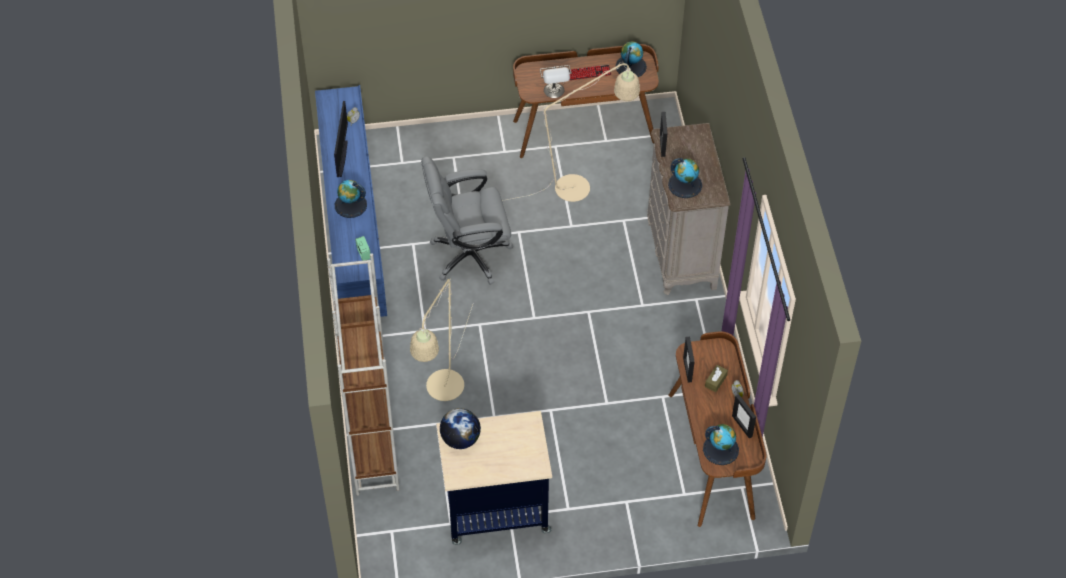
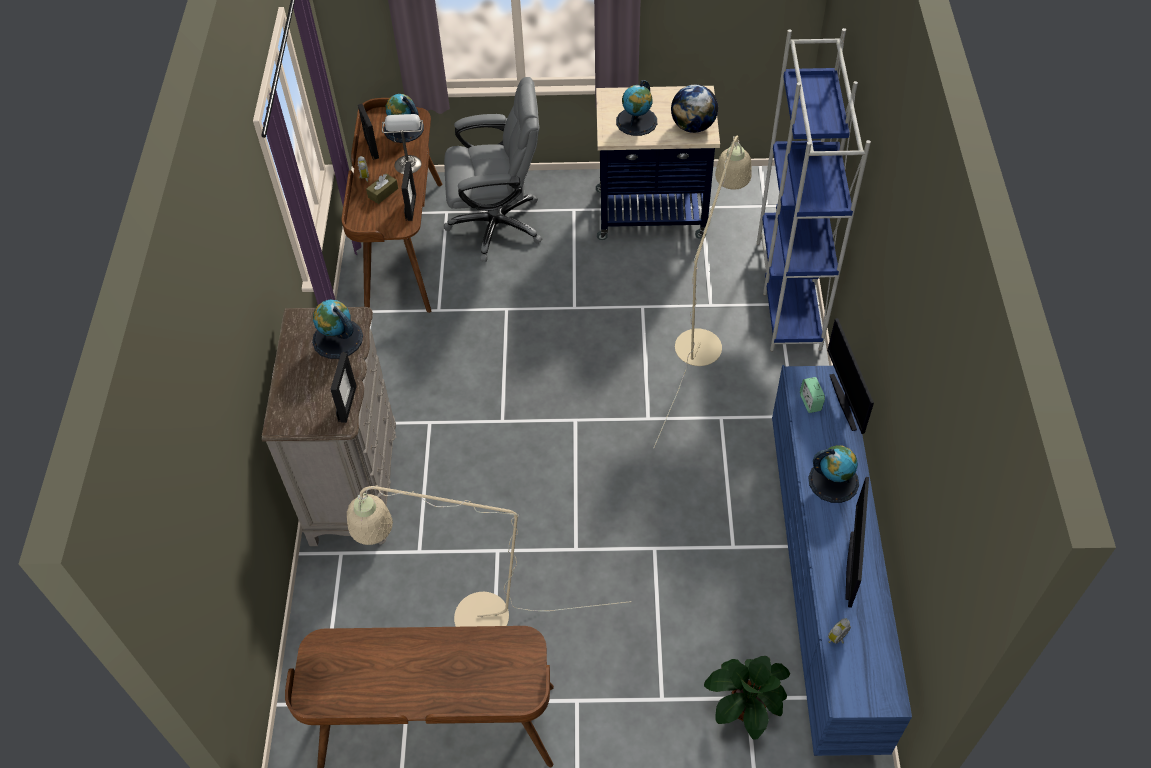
camera: 170 degrees left, 0 degrees up
brown bookcase [327,254,400,496] -> blue bookcase [757,28,871,351]
grey office chair [421,156,513,285] -> grey office chair moved to [444,77,542,262]
white table lamp [540,65,572,98] -> white table lamp moved to [382,114,423,174]
keyboard [569,65,611,80] -> none
globe [616,41,647,77] -> globe moved to [616,80,657,136]
none -> potted plant [704,656,790,740]
none -> monitor [827,318,874,434]

